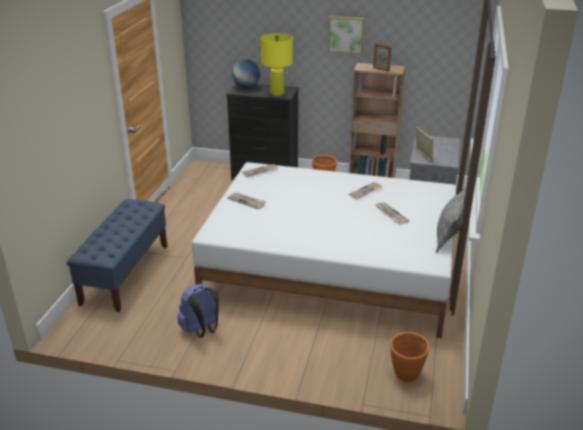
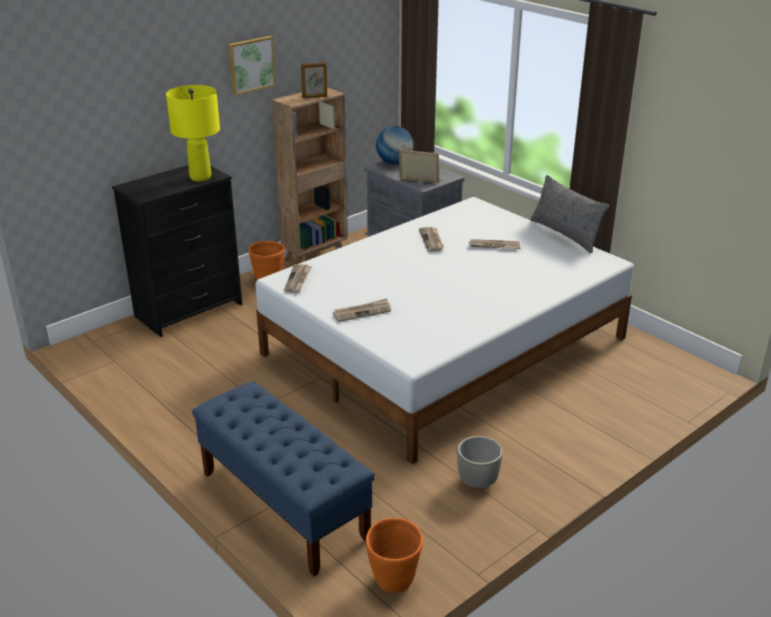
camera: 55 degrees left, 0 degrees up
blue backpack [177,284,219,338] -> grey planter [457,436,503,489]
globe [232,60,260,88] -> globe moved to [376,126,414,164]
orange planter [390,332,429,382] -> orange planter moved to [366,518,423,593]

